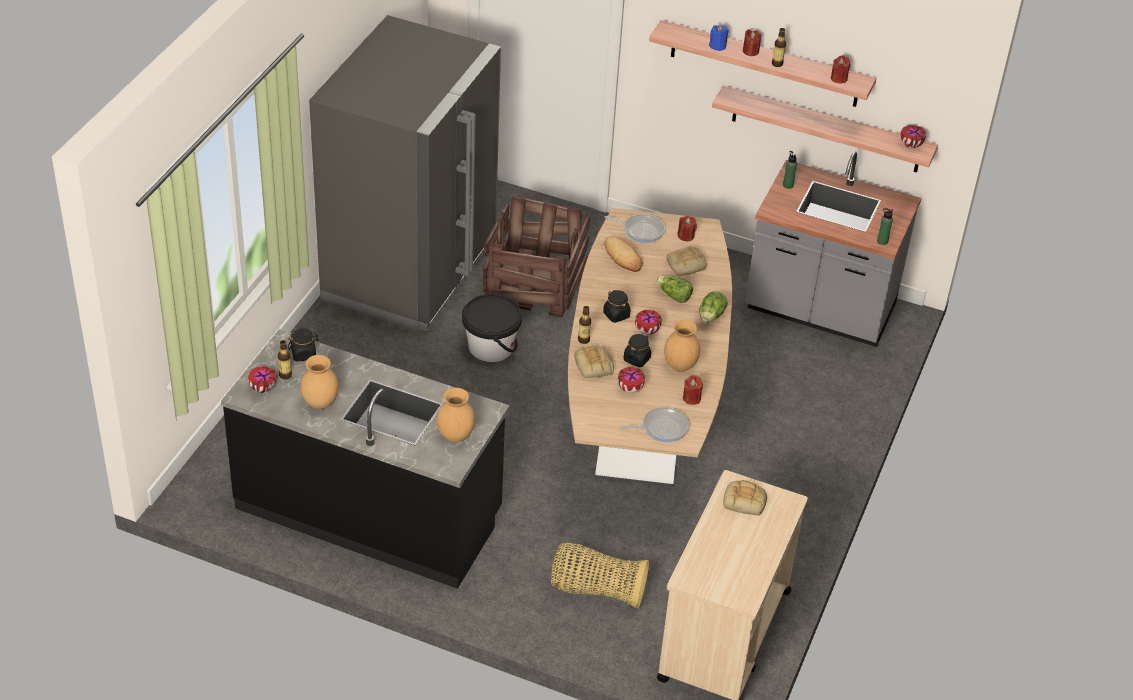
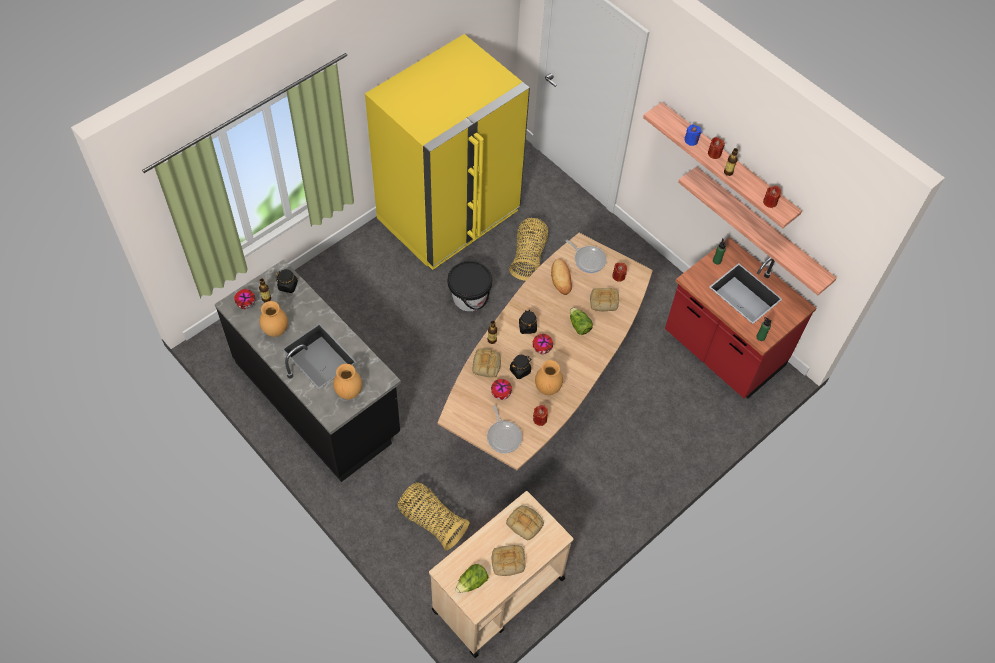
camera: 25 degrees right, 15 degrees up
grey fridge [309,15,501,332] -> yellow fridge [365,34,530,270]
crate [482,196,590,318] -> basket [509,218,548,281]
frying pan [621,407,689,442] -> frying pan turned 60 degrees clockwise [487,405,522,453]
lettuce [699,291,728,323] -> lettuce moved to [455,564,488,593]
grey counter [745,152,921,347] -> red counter [665,237,816,398]
bowl [900,125,926,148] -> none
none -> bread [491,545,525,576]

